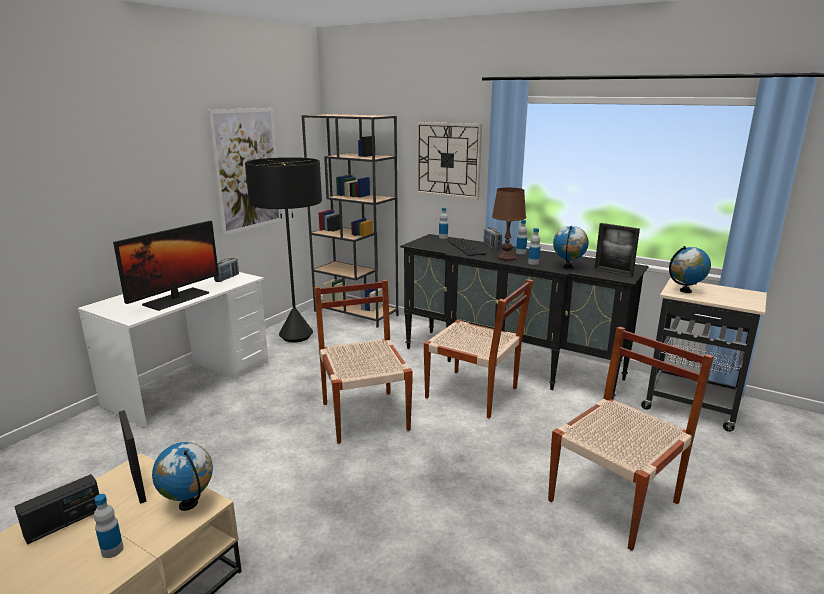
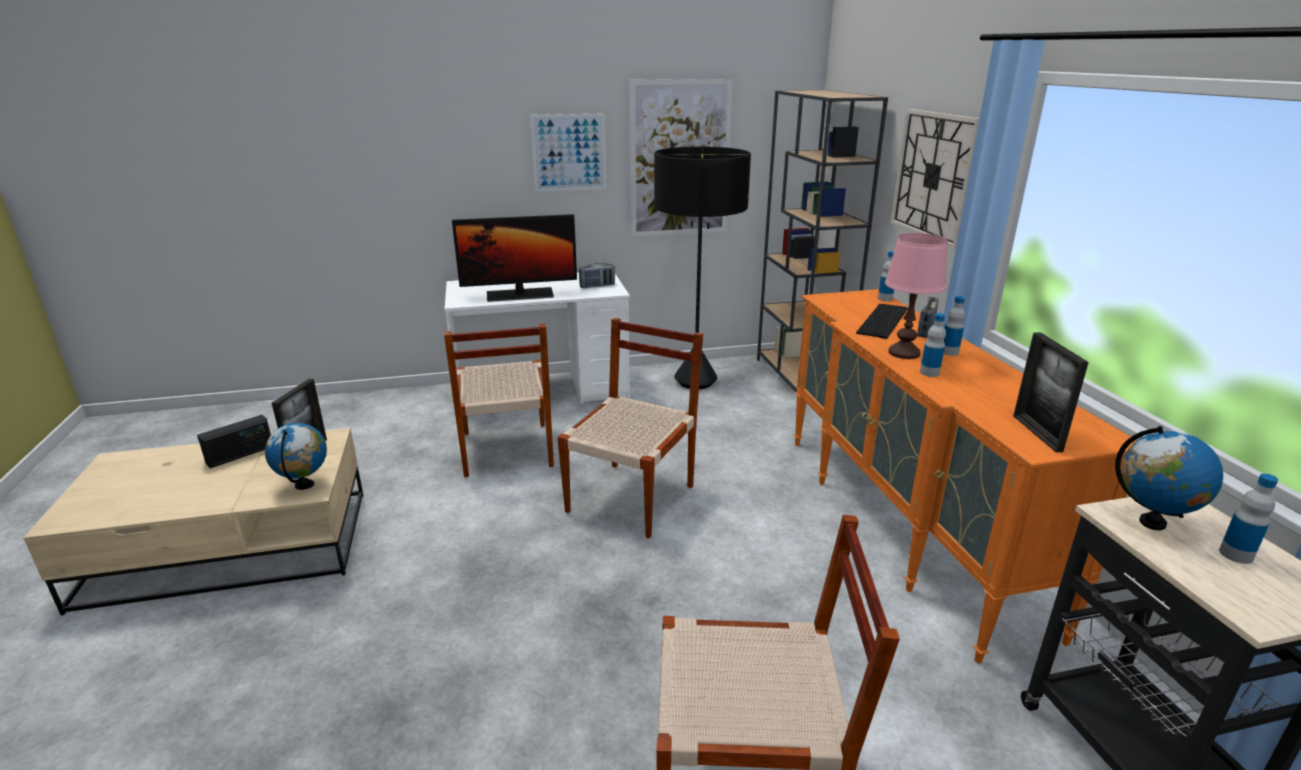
camera: 45 degrees right, 5 degrees up
radio [14,474,99,545] -> radio turned 45 degrees counterclockwise [197,415,271,468]
bottle [94,494,123,558] -> bottle moved to [1219,473,1278,564]
black cabinet [400,234,649,400] -> orange cabinet [794,289,1137,664]
chair [424,279,533,419] -> chair moved to [444,323,554,477]
brown table lamp [492,187,526,261] -> pink table lamp [885,233,948,359]
globe [553,226,589,269] -> none
none -> picture [530,113,606,192]

